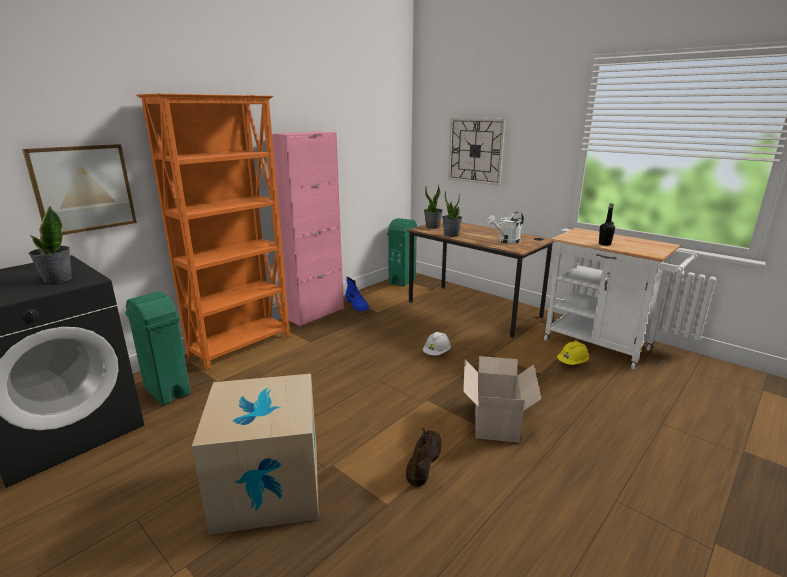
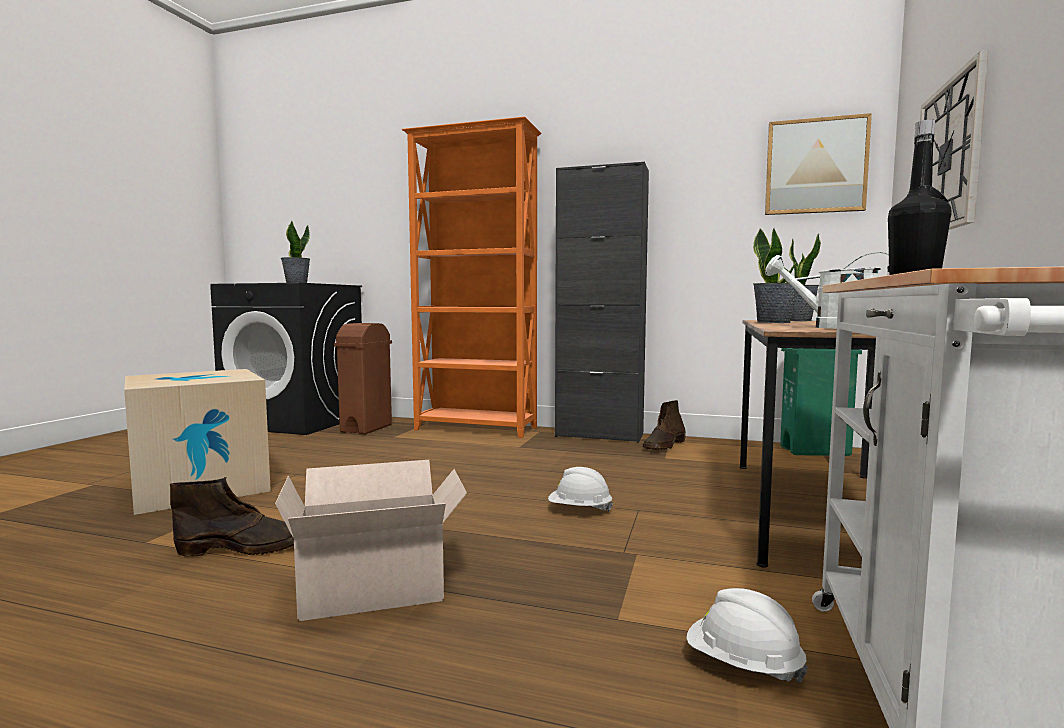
camera: 65 degrees right, 15 degrees down
picture [22,144,137,235] -> picture moved to [765,113,872,215]
green trash can [125,291,191,405] -> brown trash can [334,323,392,435]
pink cabinet [272,131,344,326] -> black cabinet [555,162,649,443]
blue boot [346,277,369,311] -> brown boot [643,400,686,450]
yellow hard hat [557,341,589,365] -> white hard hat [687,588,808,683]

